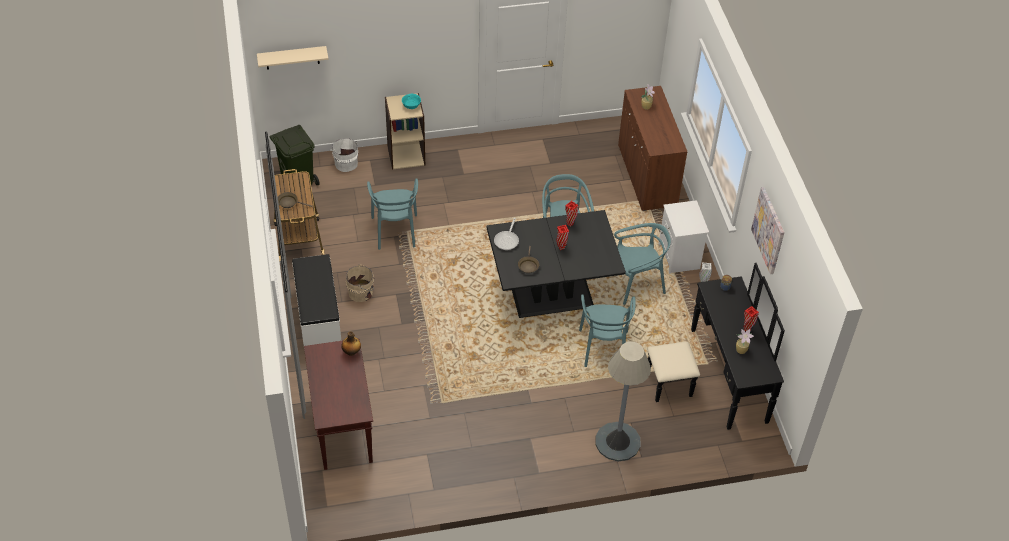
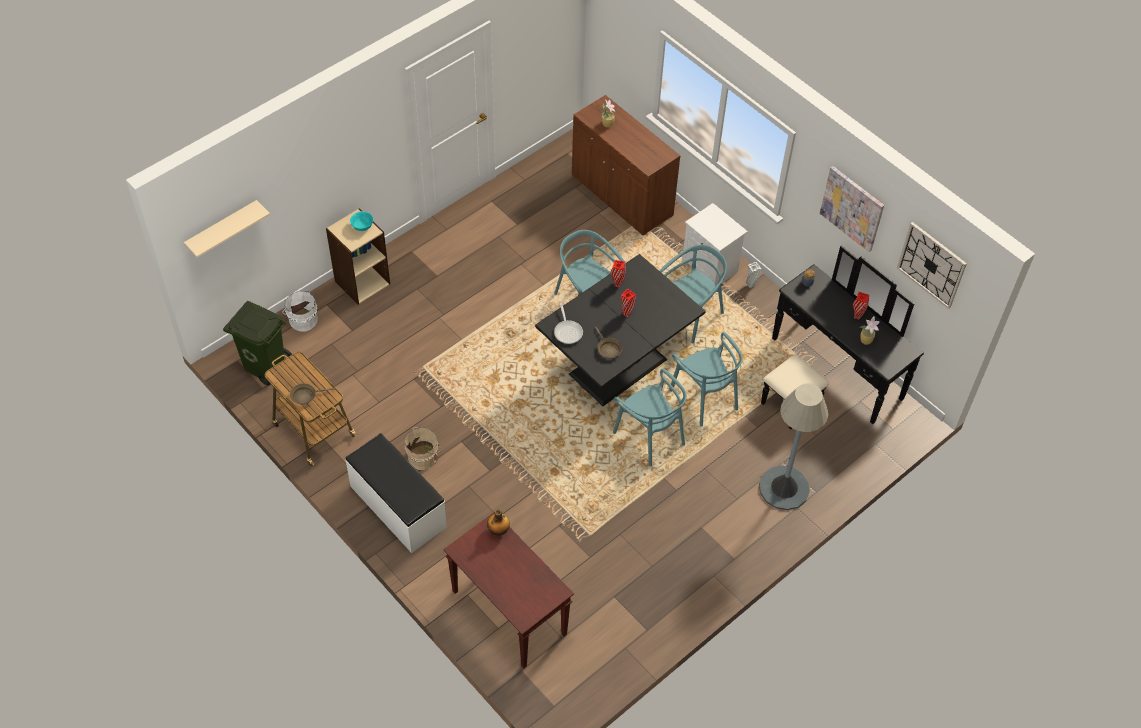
camera: 30 degrees left, 5 degrees up
turquoise chair [367,178,418,250] -> turquoise chair moved to [613,369,687,466]
none -> wall clock [897,222,967,309]

